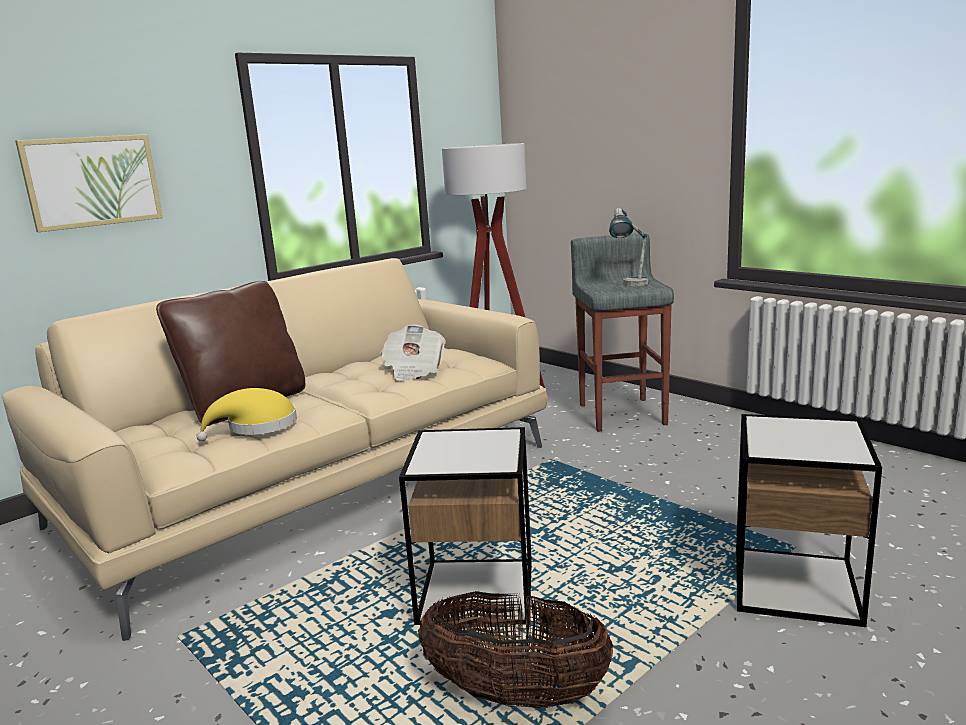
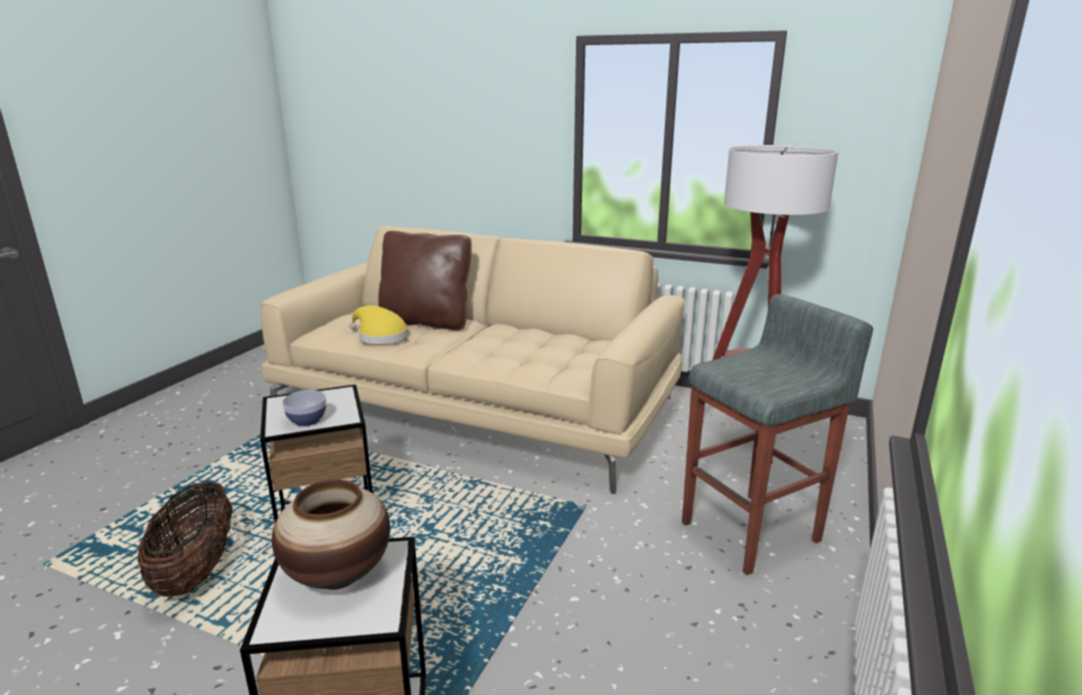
camera: 65 degrees right, 5 degrees up
picture [15,134,163,232] -> none
newspaper [380,324,446,381] -> none
table lamp [609,208,649,286] -> none
none -> vase [272,479,390,590]
none -> bowl [282,390,326,427]

